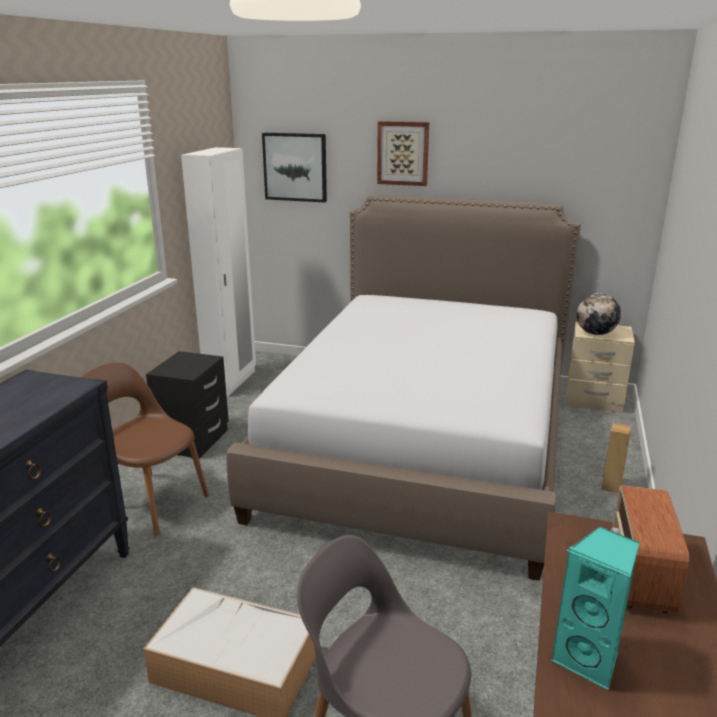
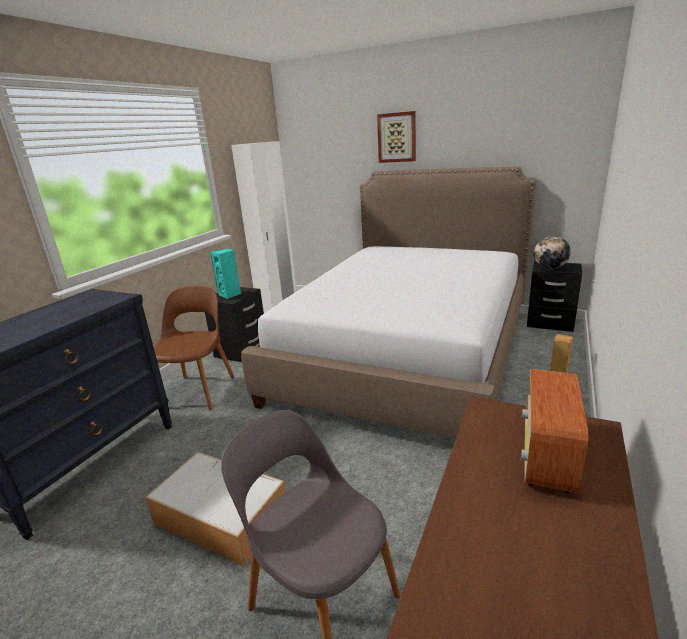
camera: 10 degrees right, 0 degrees up
brown chair [81,363,209,535] -> brown chair turned 60 degrees clockwise [154,286,234,410]
picture [262,133,327,203] -> none
turquoise speaker [551,526,639,690] -> turquoise speaker moved to [210,248,241,299]
beige nightstand [566,322,635,413] -> black nightstand [527,261,582,332]

